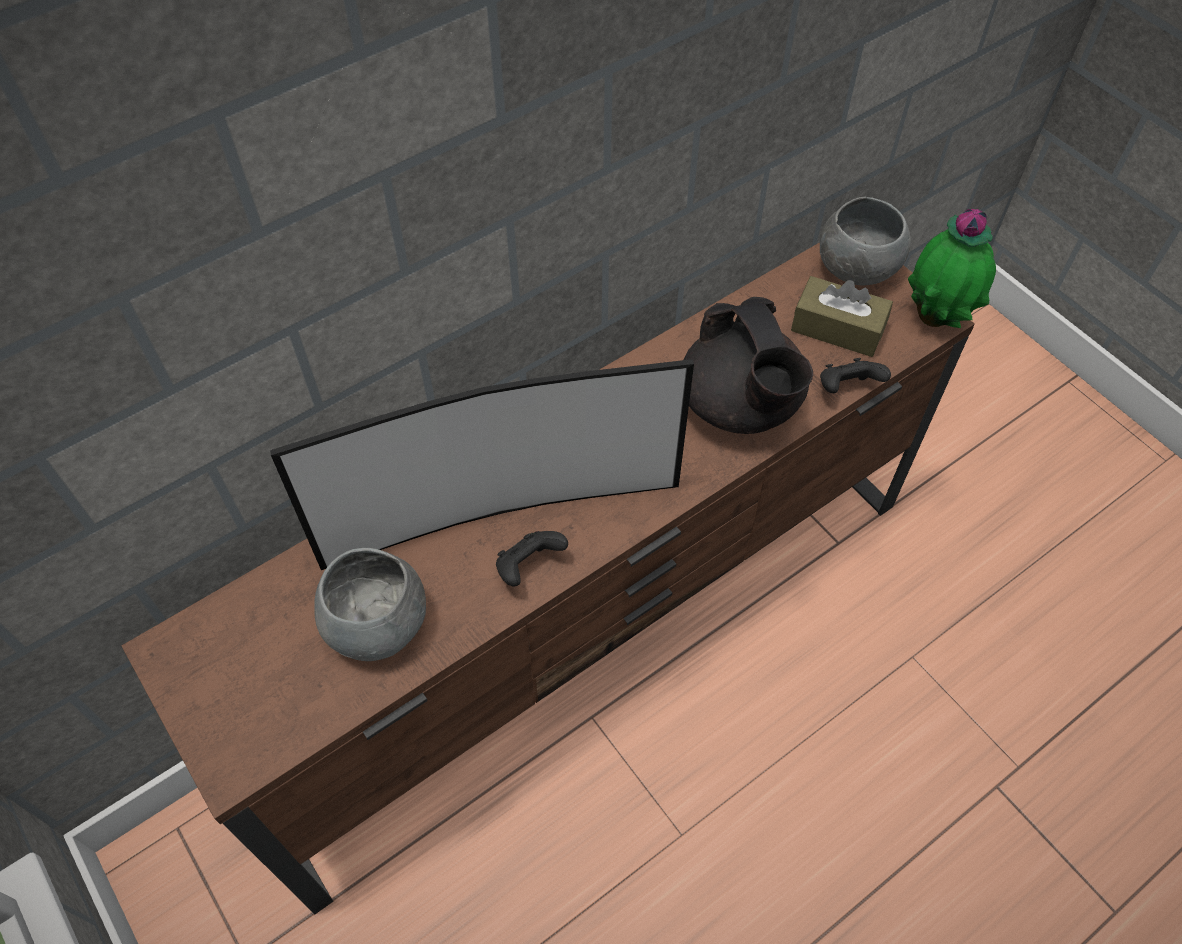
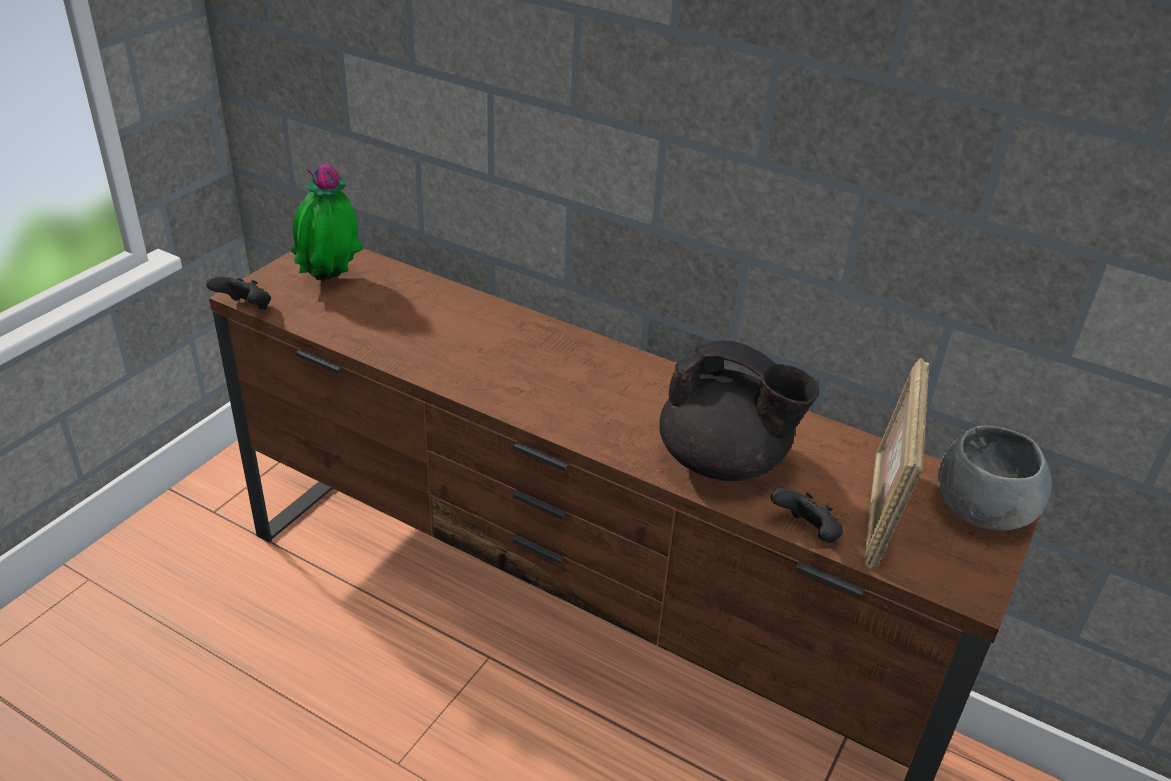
camera: 65 degrees right, 20 degrees down
television [270,359,694,570] -> none
grey bowl [314,548,426,661] -> none
black game controller [496,531,568,587] -> black game controller moved to [206,277,271,309]
black teapot [683,297,813,434] -> black teapot turned 105 degrees counterclockwise [659,340,819,481]
brown tissue box [791,276,893,357] -> picture frame [864,358,929,568]
potted plant [908,209,996,328] -> potted plant moved to [291,164,364,281]

